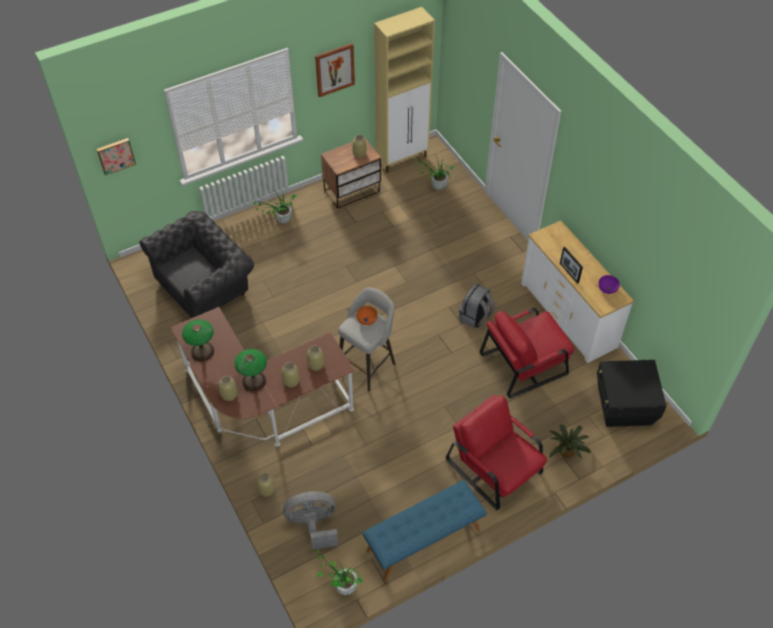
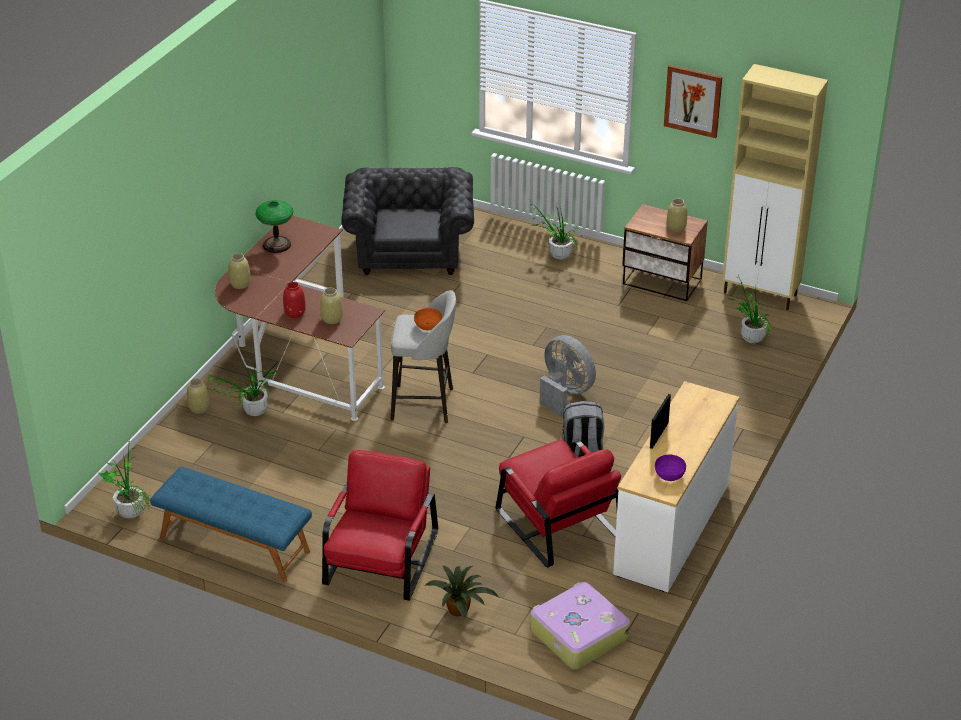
camera: 55 degrees right, 15 degrees down
picture [97,138,136,176] -> none
grey armchair [140,211,254,318] -> grey armchair turned 105 degrees counterclockwise [341,167,474,275]
table lamp [234,349,267,391] -> none
beige vase [282,362,300,387] -> red vase [283,282,306,318]
grey fan [283,491,338,550] -> grey fan moved to [540,335,596,418]
red armchair [480,308,574,398] -> red armchair turned 150 degrees counterclockwise [496,440,621,567]
black storage box [597,360,667,427] -> suitcase [530,582,630,669]
none -> potted plant [208,361,277,416]

